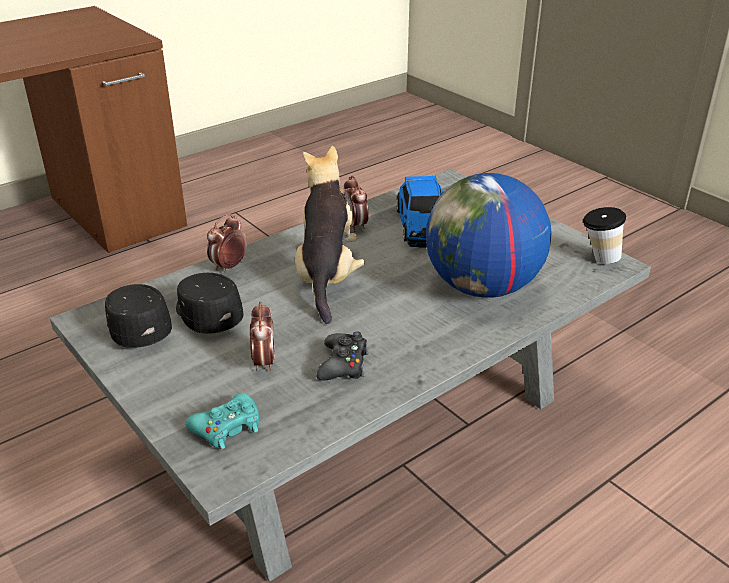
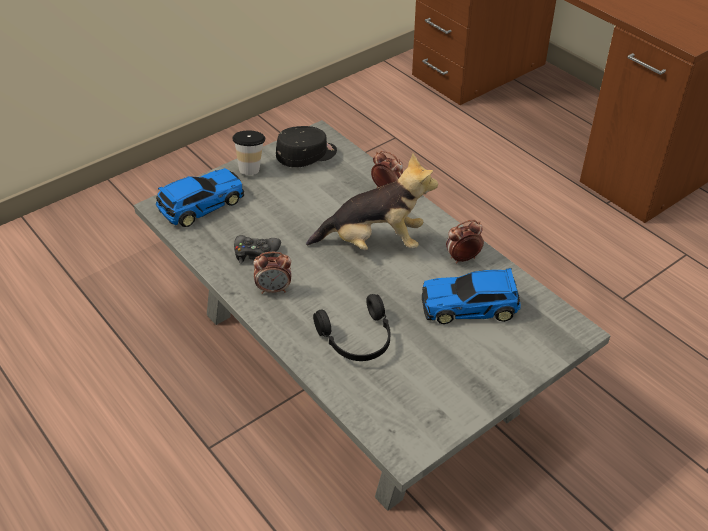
camera: 90 degrees right, 10 degrees up
black cap [176,273,244,334] -> none
turquoise game controller [185,393,260,449] -> toy car [156,168,244,227]
alarm clock [250,302,275,372] -> alarm clock moved to [253,252,291,294]
globe [426,173,552,298] -> black headphones [313,294,390,361]
cup [583,207,626,264] -> cup moved to [232,131,265,175]

